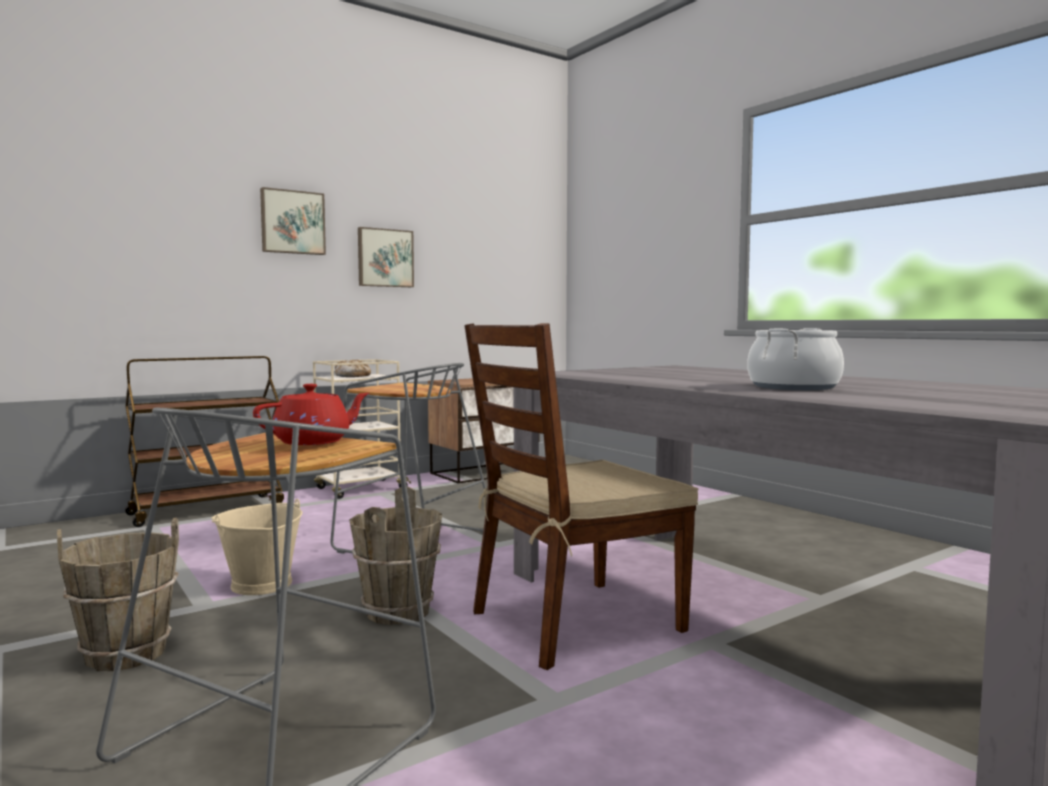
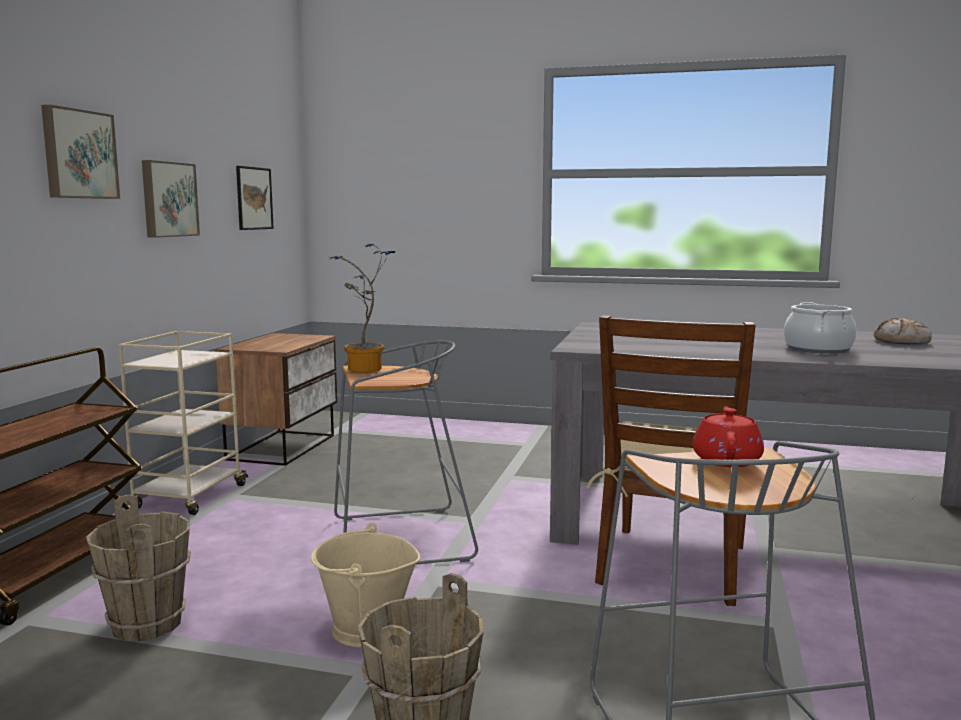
camera: 40 degrees left, 5 degrees up
bread [335,360,371,377] -> bread moved to [874,318,932,344]
brown bucket [349,487,442,625] -> brown bucket moved to [86,495,191,642]
none -> picture [236,166,274,230]
none -> potted plant [330,244,395,373]

